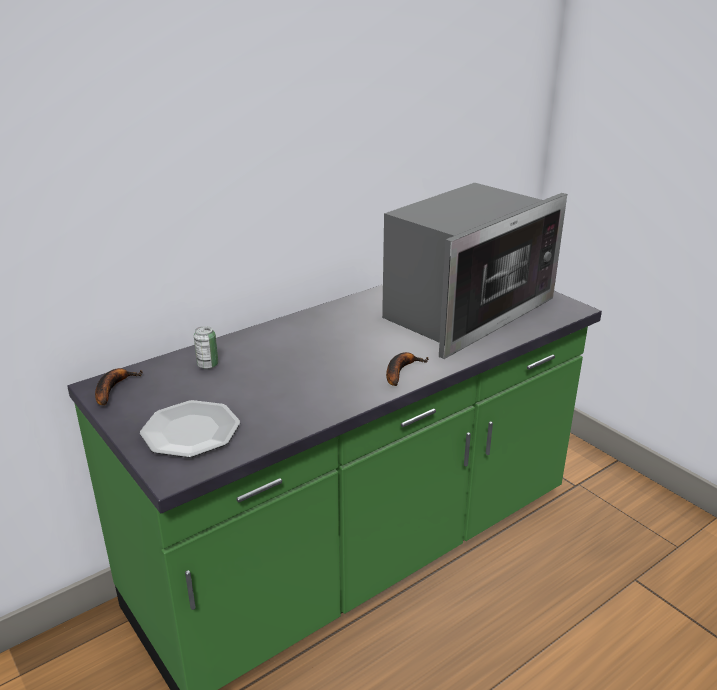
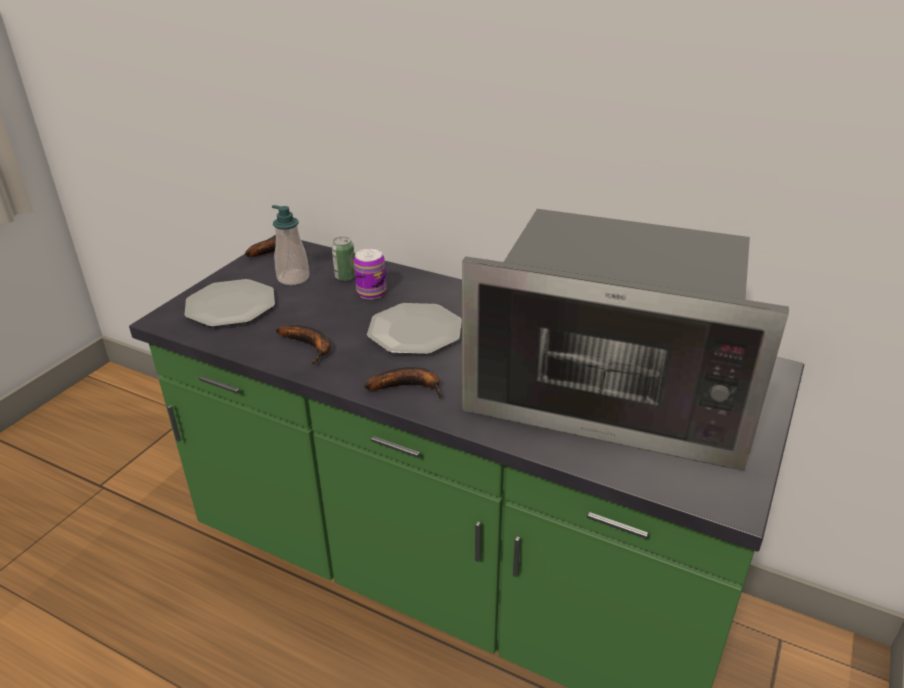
camera: 65 degrees right, 5 degrees up
none -> soap dispenser [272,205,309,285]
none -> banana [276,325,331,364]
none -> can [354,248,386,299]
none -> plate [367,303,462,355]

